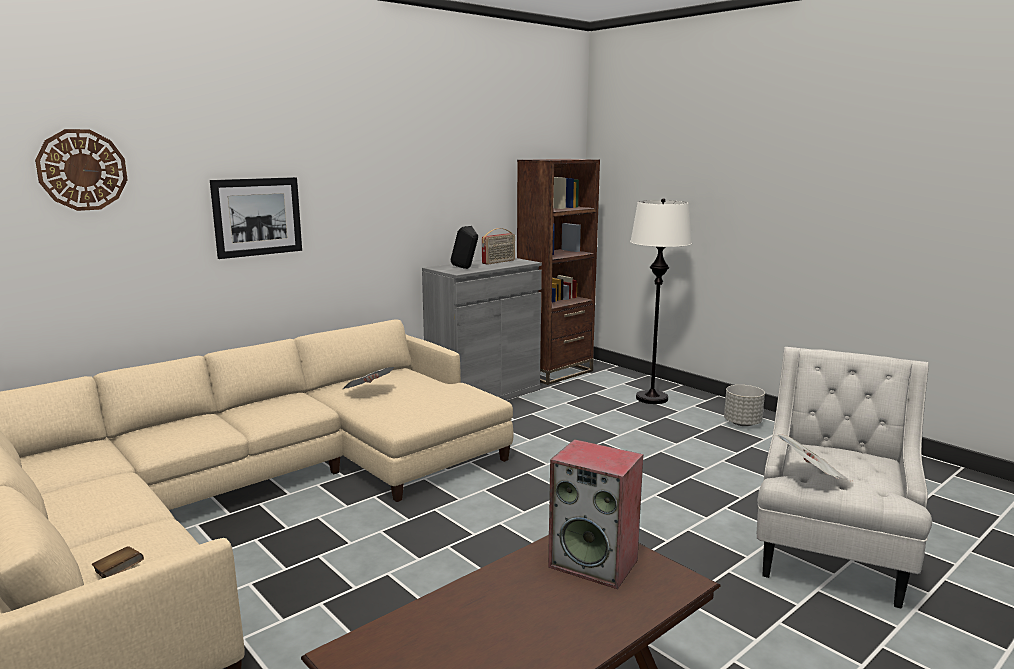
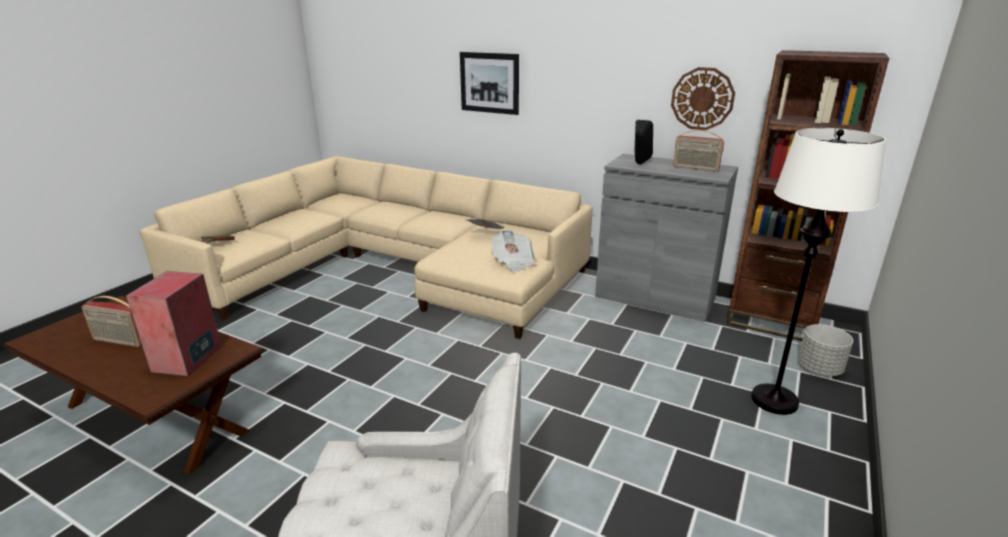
camera: 70 degrees right, 10 degrees up
wall clock [35,129,128,211] -> wall clock moved to [671,67,735,130]
grey planter [724,385,765,426] -> grey planter moved to [798,324,853,376]
newspaper [775,434,854,482] -> newspaper moved to [491,230,535,273]
none -> radio [82,296,142,347]

